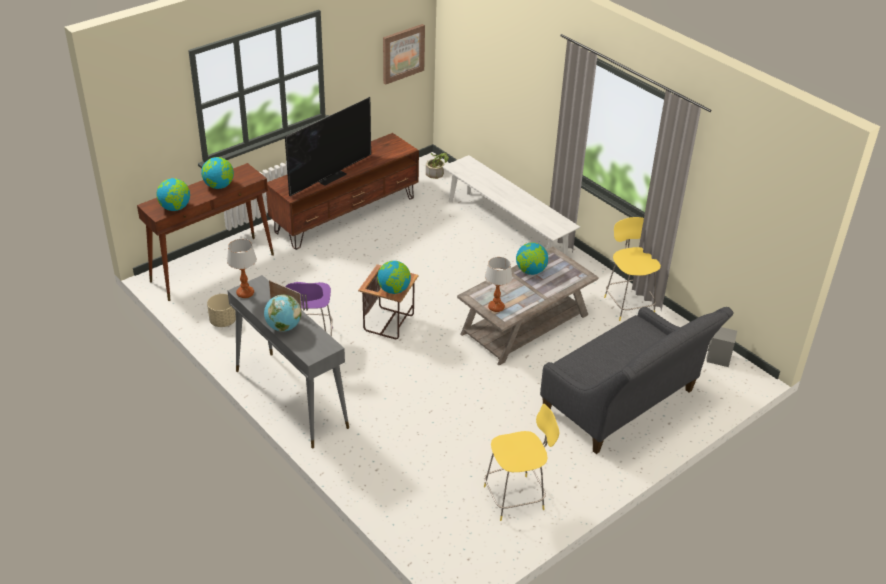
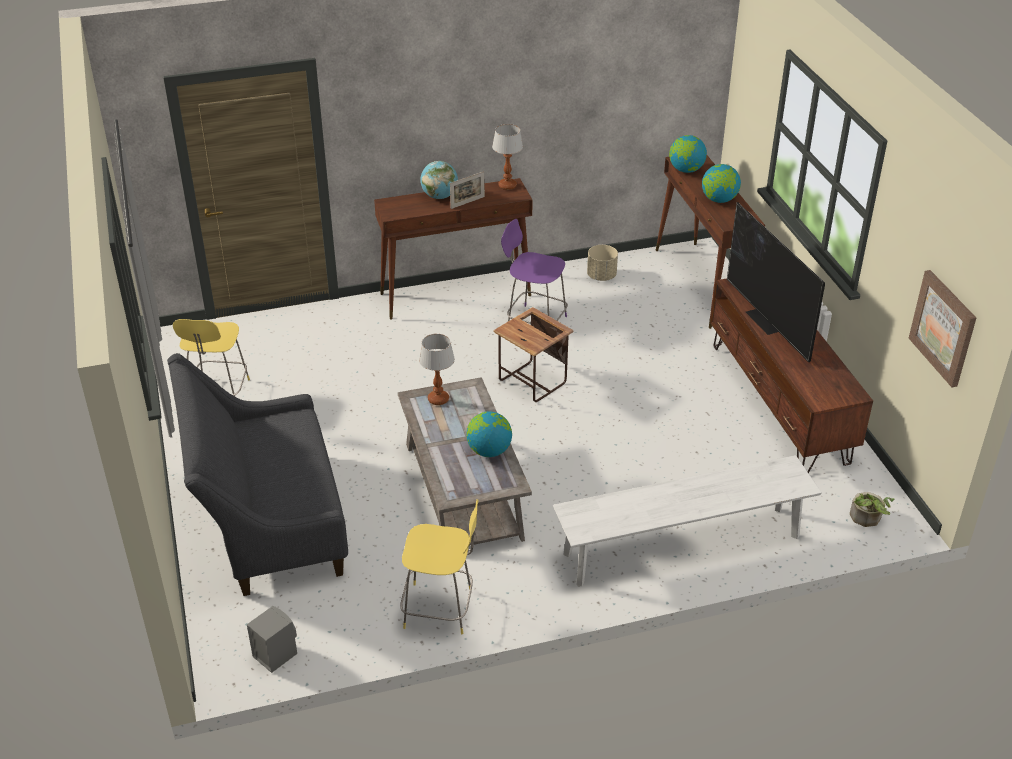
camera: 115 degrees right, 0 degrees up
grey console table [228,275,349,448] -> brown console table [374,178,533,320]
globe [377,261,411,294] -> none

